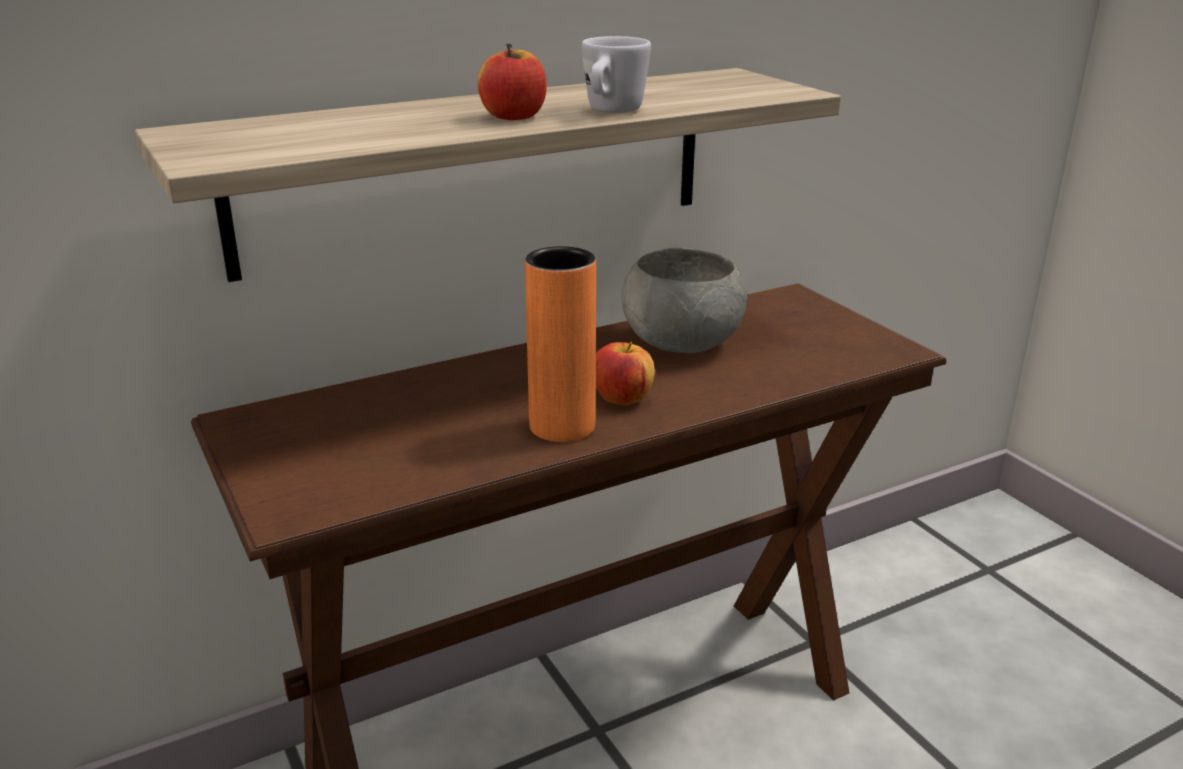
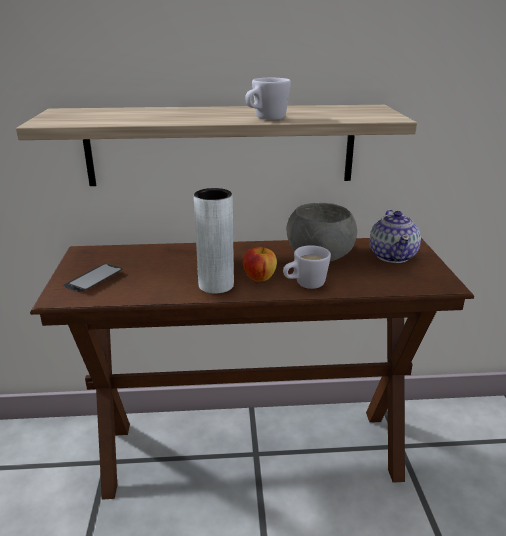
camera: 25 degrees right, 0 degrees up
apple [478,44,546,120] -> none
orange vase [525,246,596,442] -> grey vase [194,188,234,294]
none -> phone [63,264,122,292]
none -> white mug [283,245,331,289]
none -> teapot [370,209,421,263]

